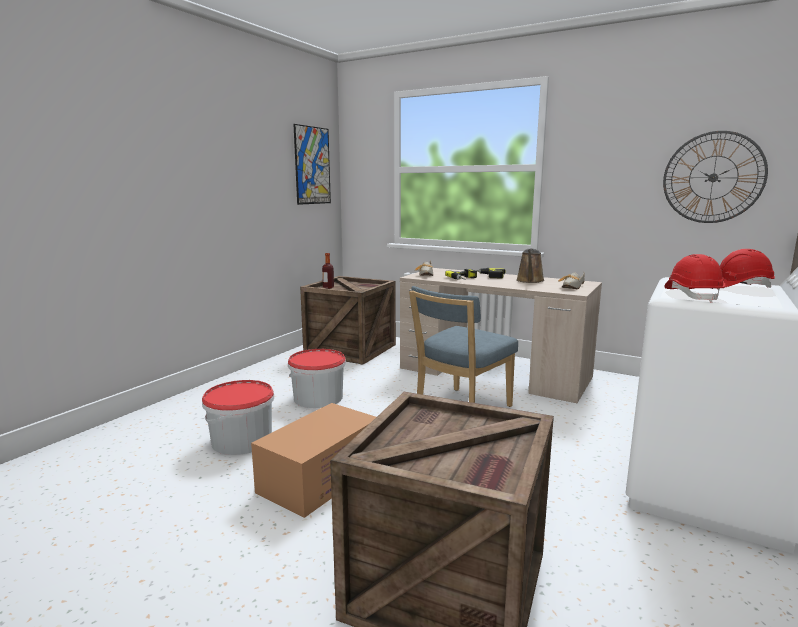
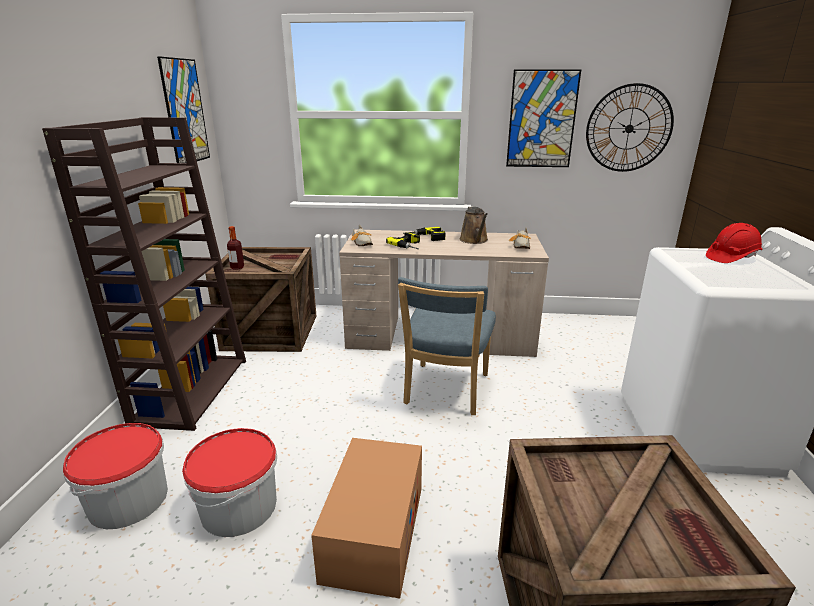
camera: 25 degrees left, 10 degrees up
bucket [288,349,346,408] -> bucket moved to [63,423,168,529]
red hard hat [665,254,725,302] -> none
none -> brown bookcase [42,117,246,431]
none -> picture [506,69,581,167]

